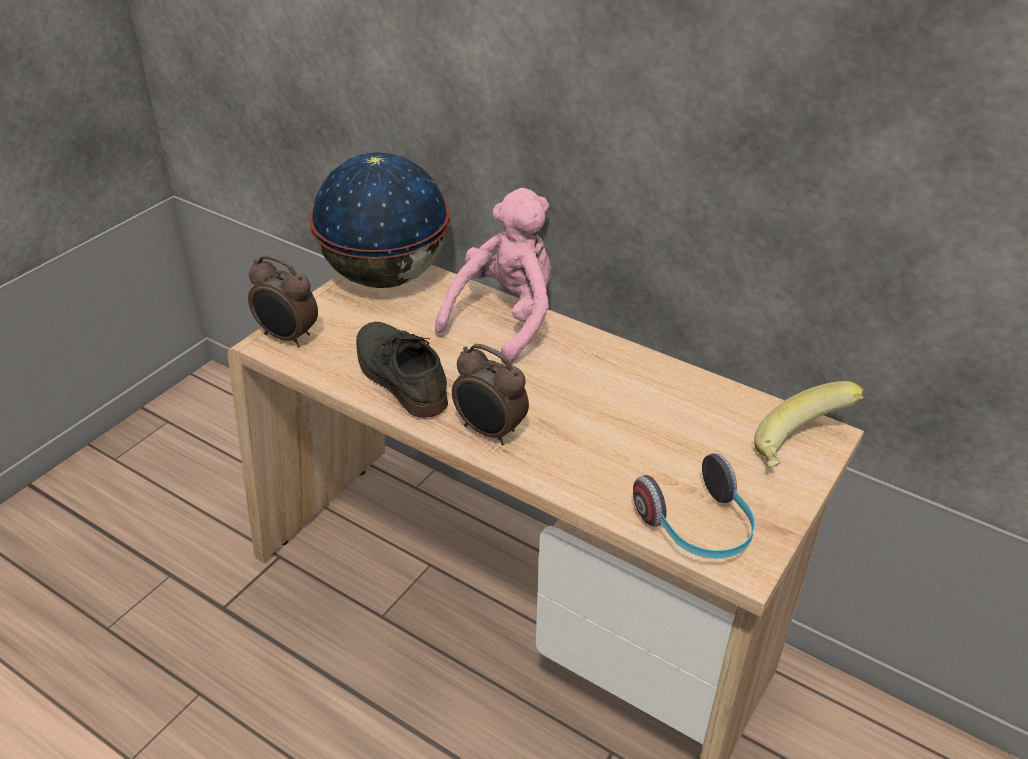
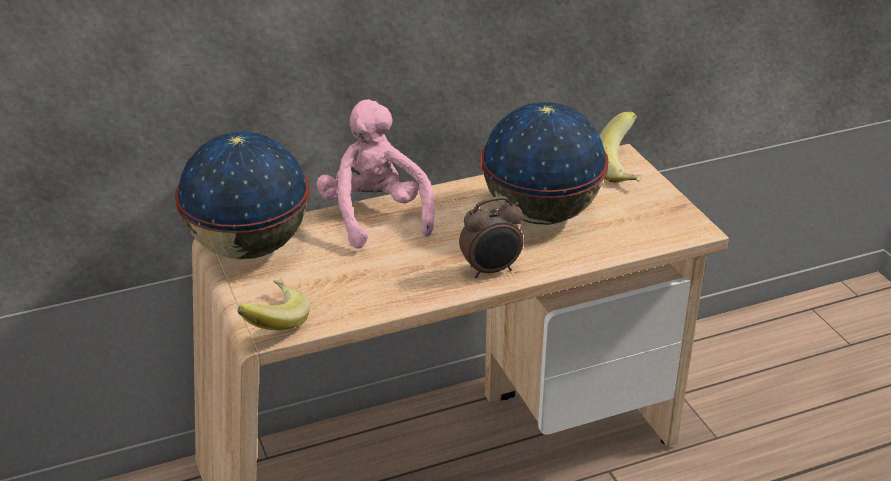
camera: 55 degrees left, 5 degrees down
alarm clock [248,255,318,347] -> banana [237,278,310,331]
grey shoe [356,322,448,418] -> none
headphones [633,453,755,559] -> none
none -> globe [481,102,609,225]

